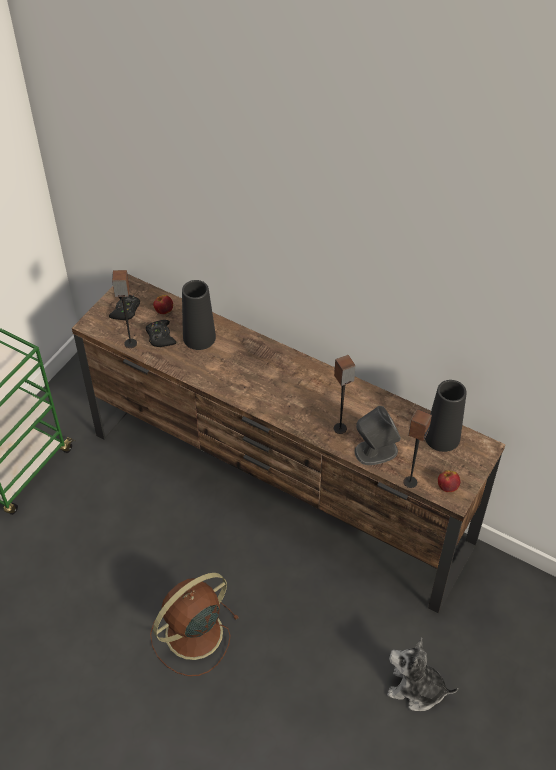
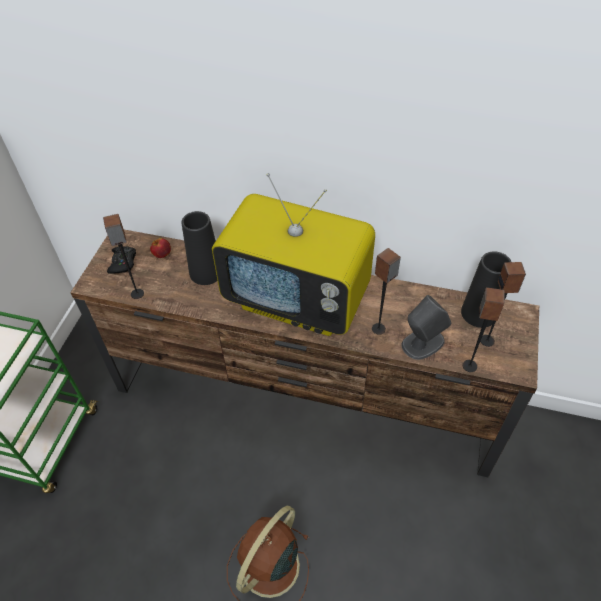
camera: 15 degrees left, 0 degrees up
black game controller [146,320,176,347] -> none
plush toy [387,637,458,711] -> none
apple [438,470,460,492] -> none
none -> television [212,173,375,336]
none -> speaker [480,262,526,347]

